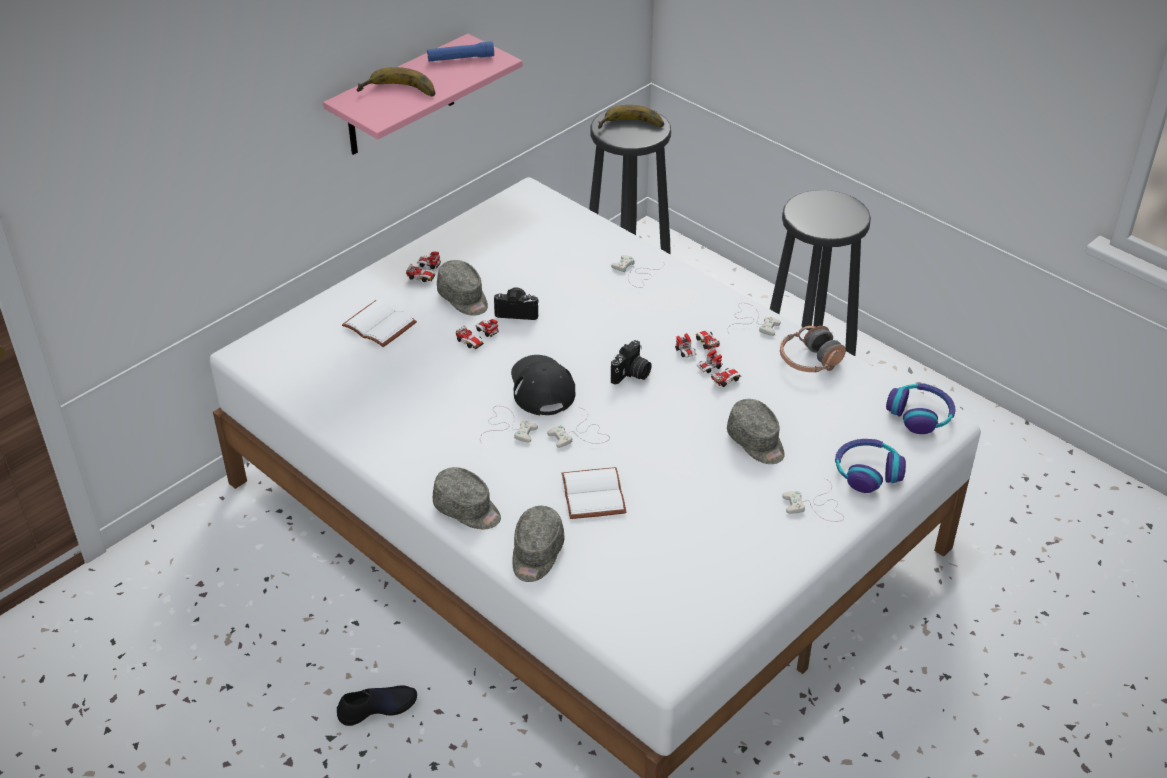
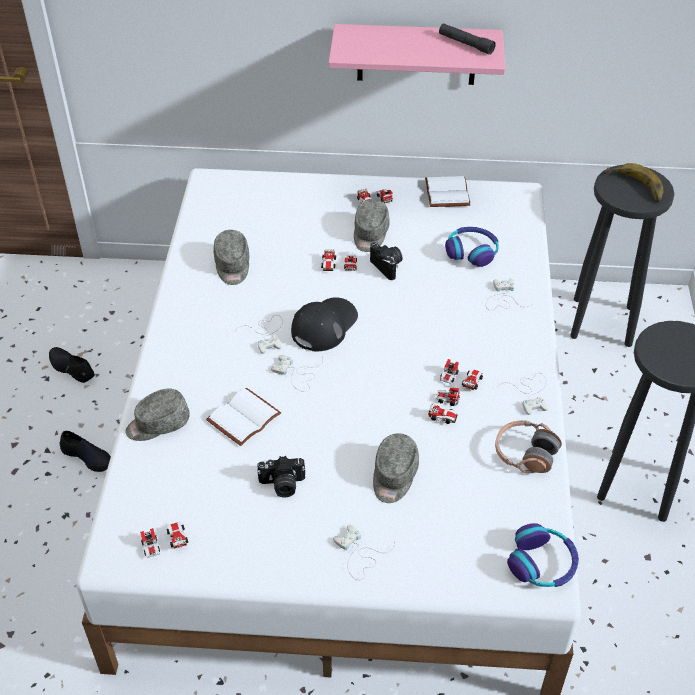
camera: 50 degrees right, 5 degrees up
white book [342,300,417,347] -> white book moved to [425,176,471,207]
banana [356,67,435,97] -> none
blue flashlight [427,41,494,61] -> black flashlight [439,23,496,55]
grey cap [433,467,501,529] -> grey cap moved to [214,230,249,285]
camera [611,340,652,385] -> camera moved to [257,456,306,497]
headphones [835,439,906,493] -> headphones moved to [445,227,499,267]
none -> black shoe [49,347,95,383]
none -> toy car [140,522,188,558]

